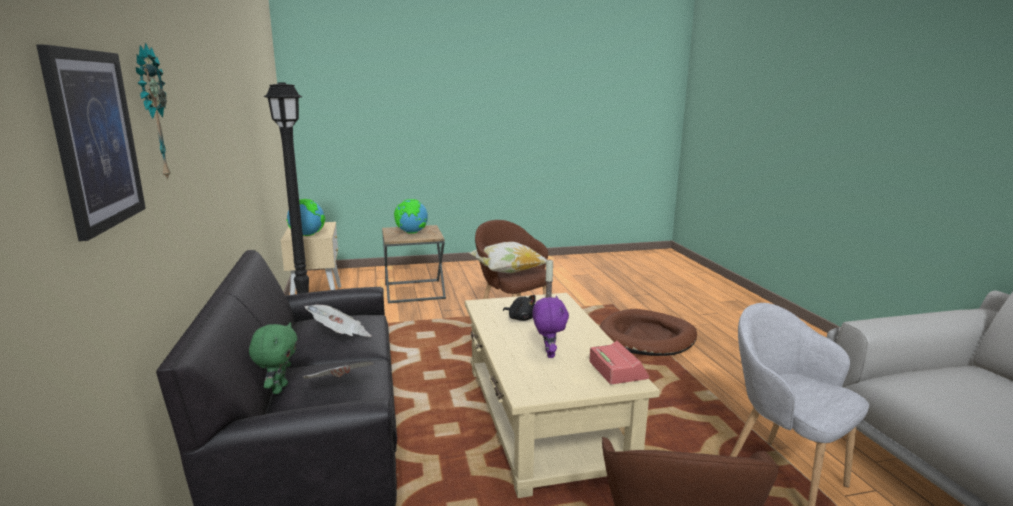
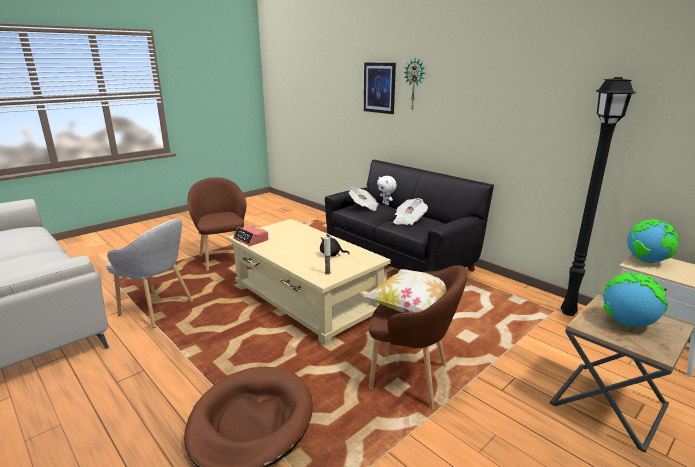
camera: 150 degrees right, 5 degrees up
green plush toy [249,322,298,394] -> white plush toy [377,176,397,205]
purple plush toy [532,296,569,358] -> none

